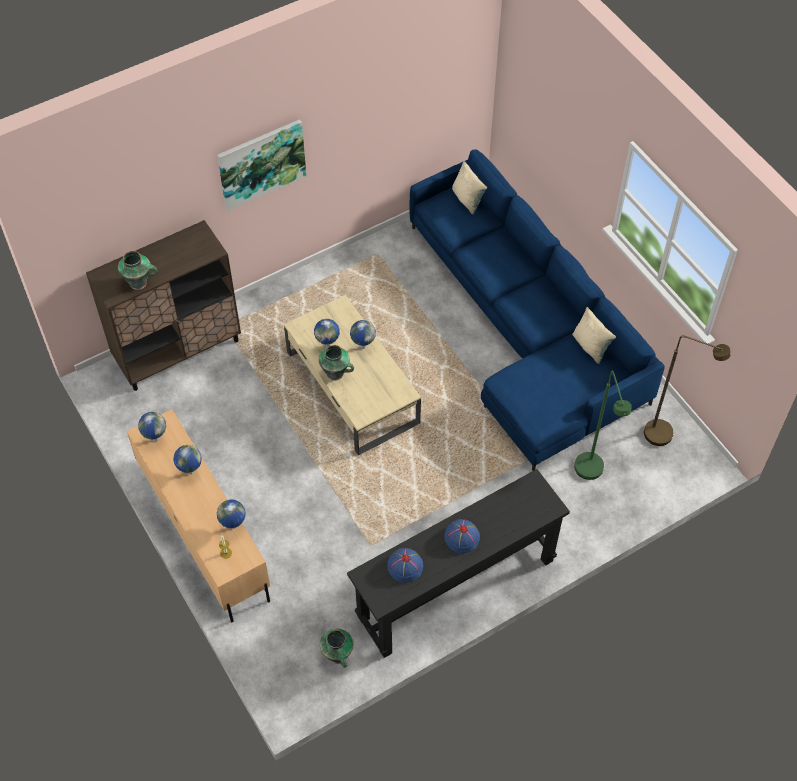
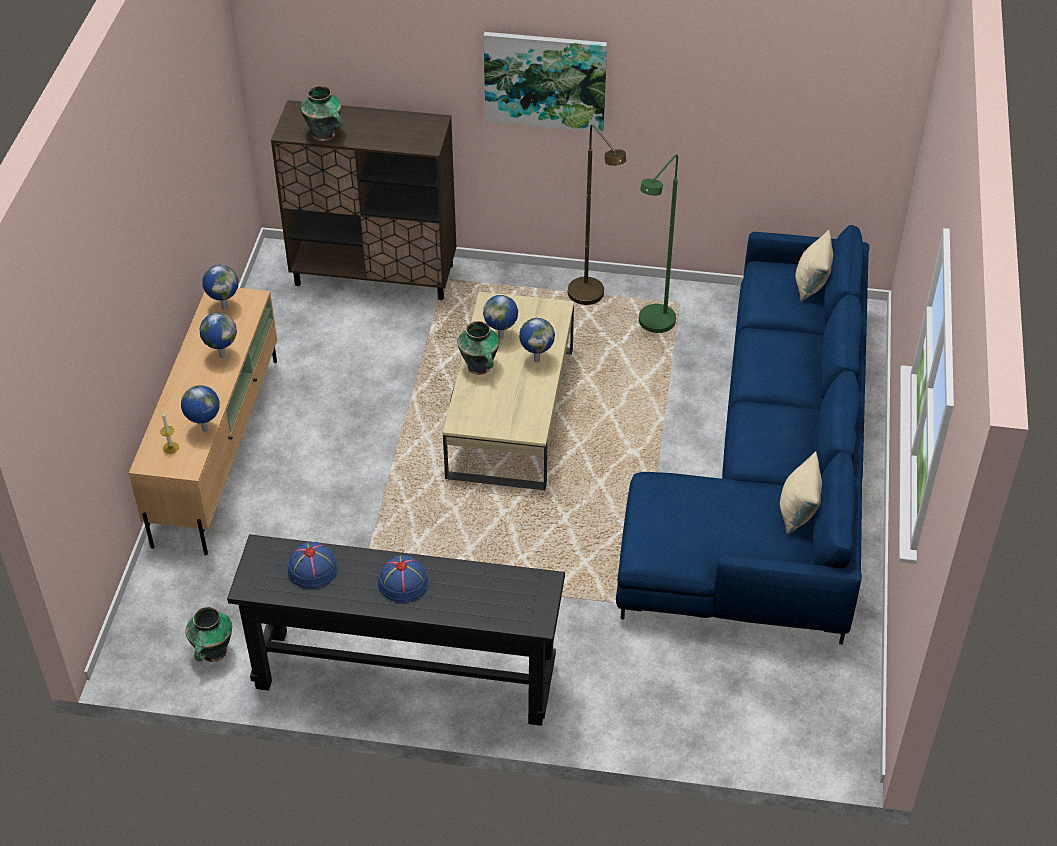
camera: 40 degrees right, 10 degrees down
green floor lamp [574,370,632,480] -> green floor lamp moved to [639,154,678,333]
brown floor lamp [644,336,731,446] -> brown floor lamp moved to [568,124,626,305]

